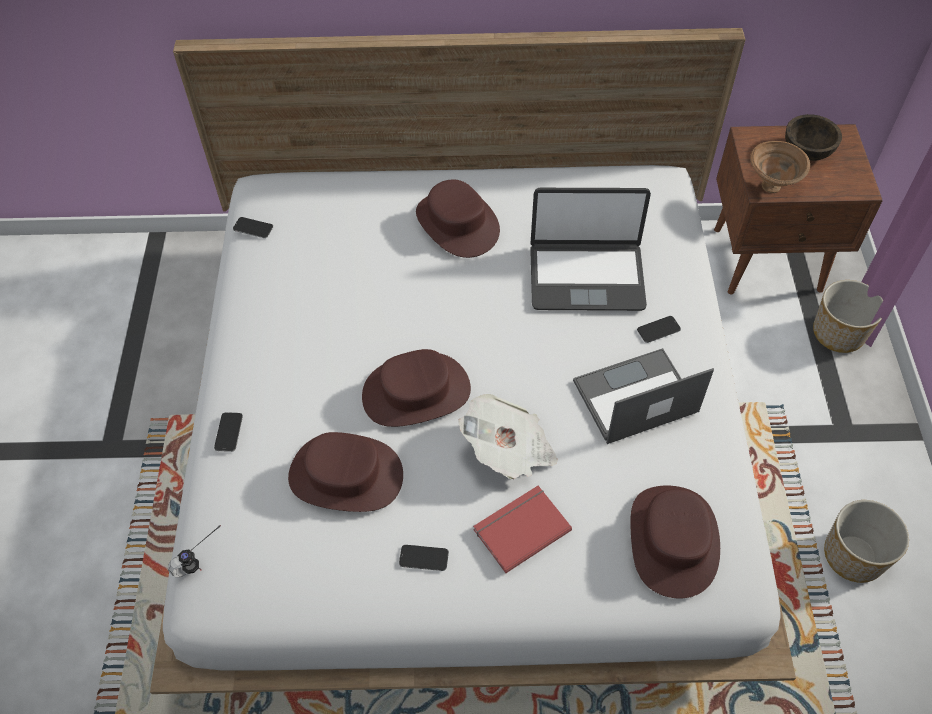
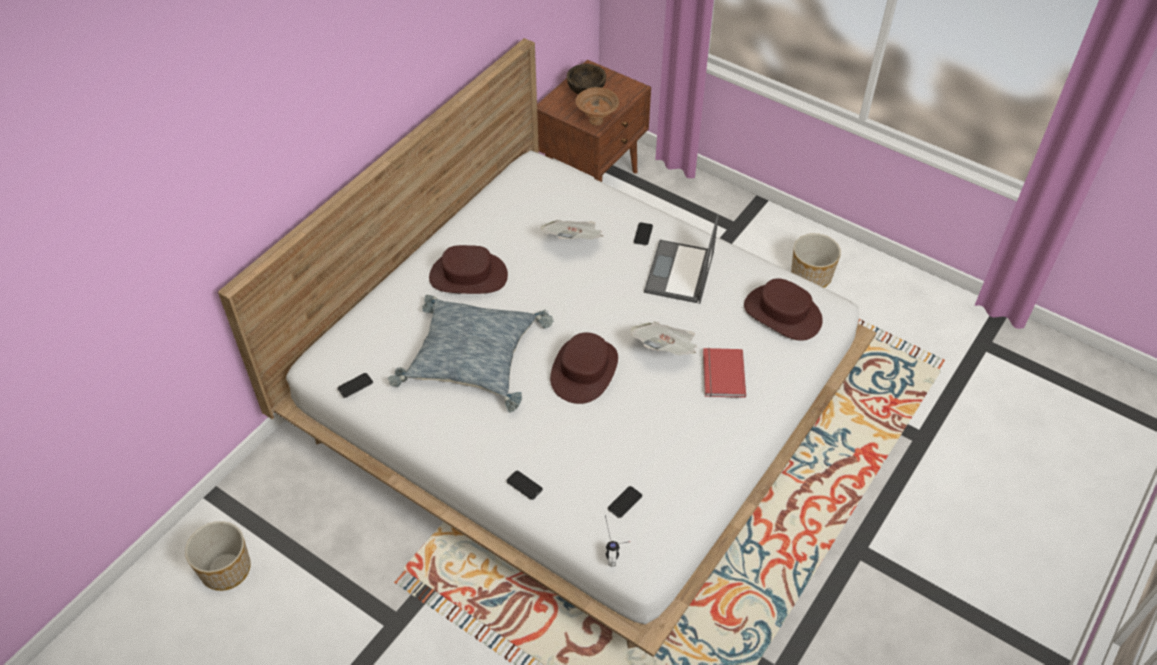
camera: 55 degrees left, 5 degrees down
brown hat [288,432,403,512] -> none
phone [399,545,449,571] -> phone moved to [608,486,642,518]
laptop [530,188,651,311] -> newspaper [541,220,603,240]
planter [813,280,883,353] -> planter moved to [185,521,251,591]
none -> pillow [388,295,553,413]

